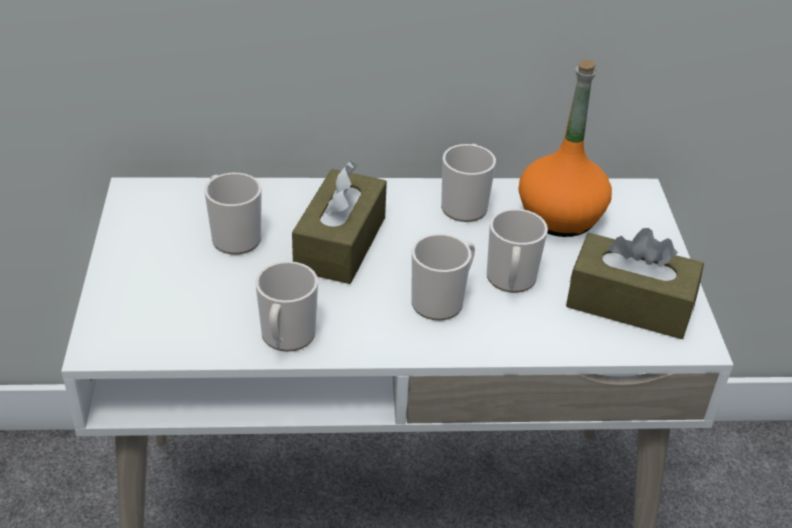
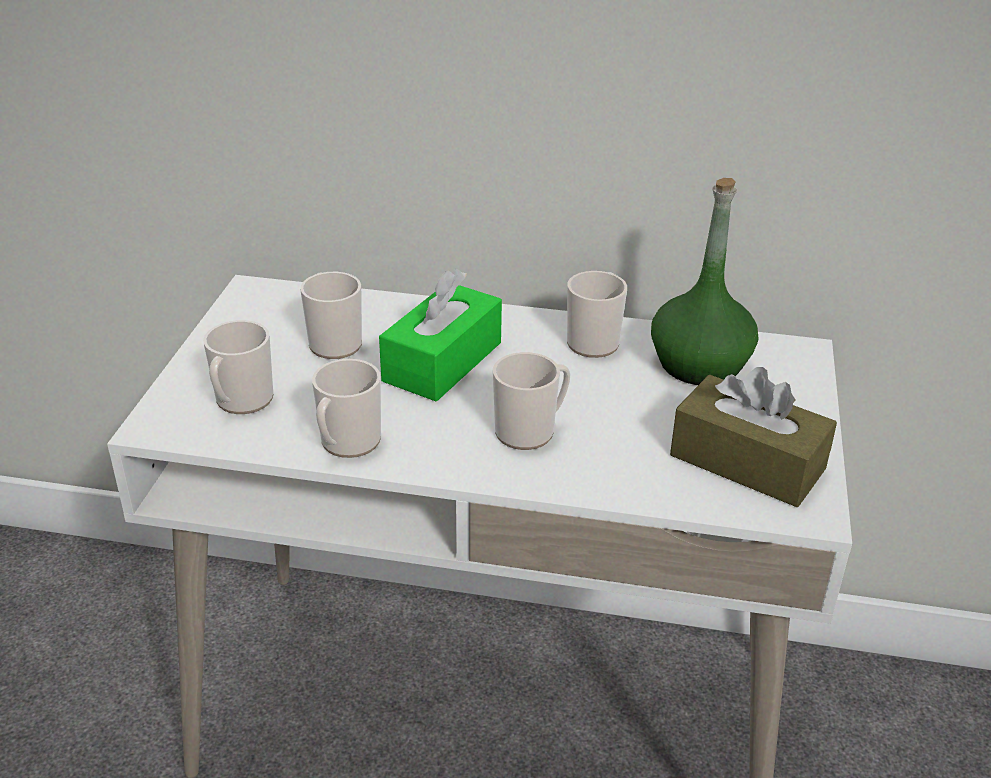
camera: 15 degrees right, 5 degrees down
brown tissue box [292,161,387,284] -> green tissue box [379,269,502,402]
mug [487,209,548,293] -> mug moved to [203,320,274,414]
orange bottle [519,60,612,237] -> green bottle [651,178,758,385]

